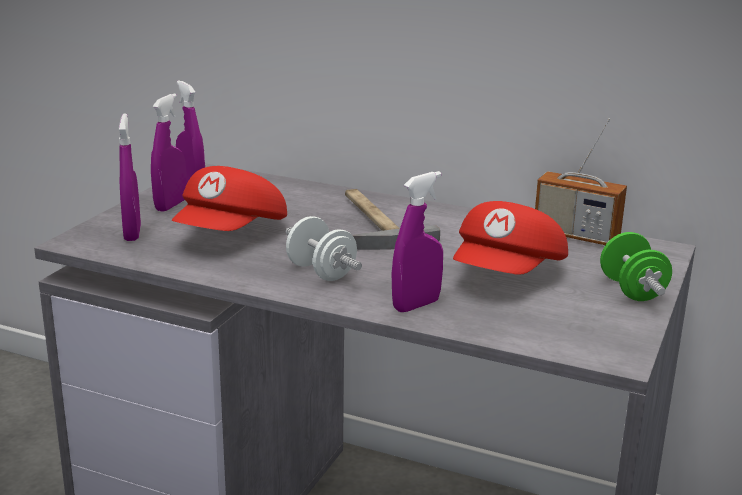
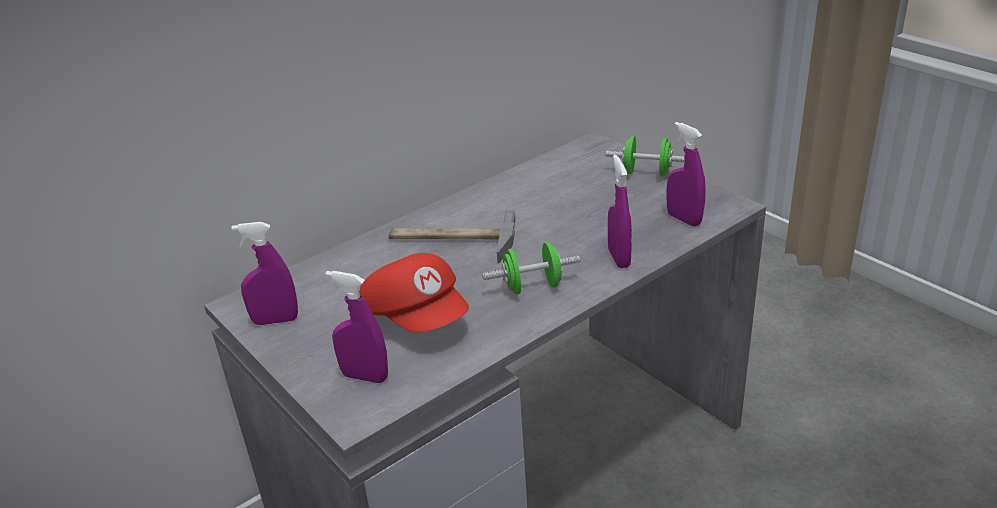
camera: 60 degrees left, 10 degrees up
purple spray bottle [151,94,187,212] -> purple spray bottle moved to [666,122,706,226]
white dumbbell [286,216,362,281] -> green dumbbell [482,242,580,295]
red cap [453,201,568,275] -> none
radio [535,118,627,245] -> none

